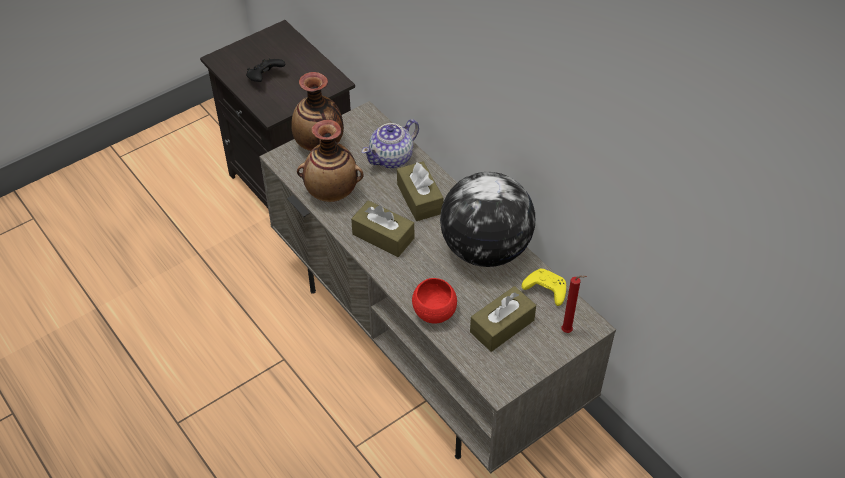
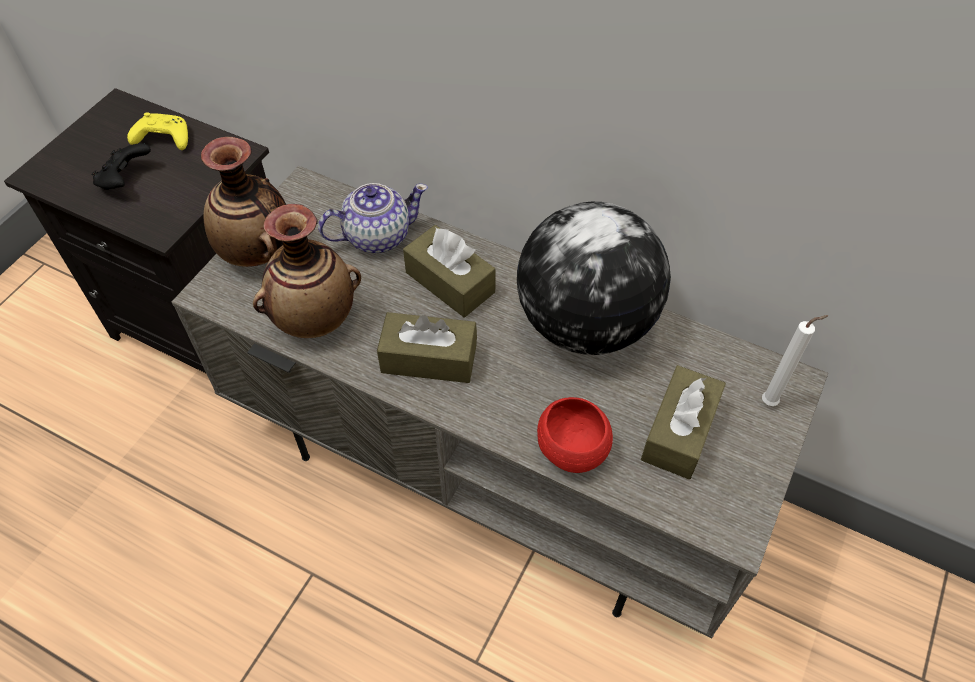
camera: 25 degrees left, 5 degrees up
teapot [362,119,419,168] -> teapot turned 135 degrees counterclockwise [318,183,428,253]
yellow game controller [521,269,566,306] -> yellow game controller moved to [127,113,188,150]
red candle [561,275,587,333] -> white candle [762,315,828,406]

